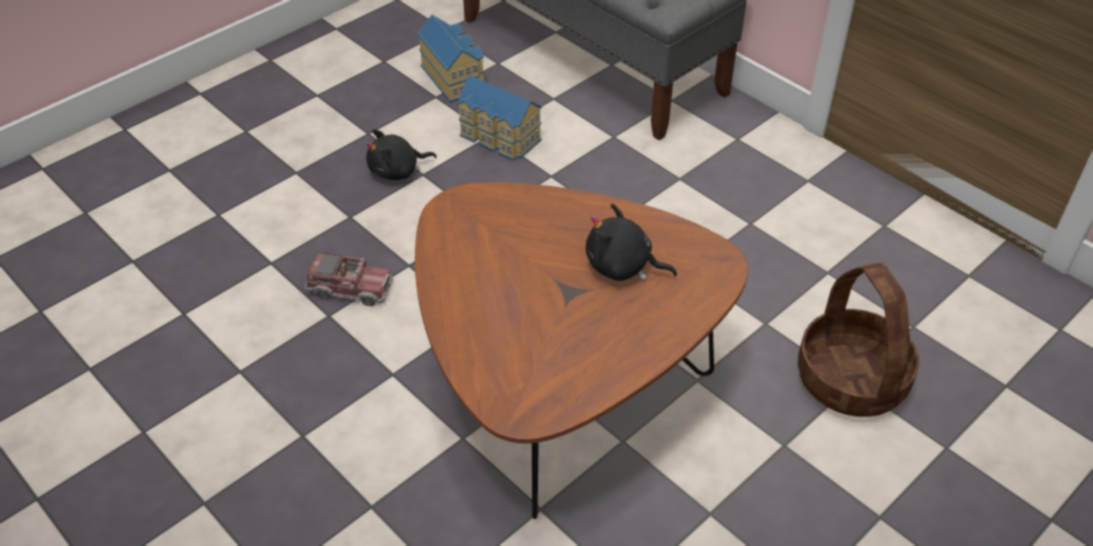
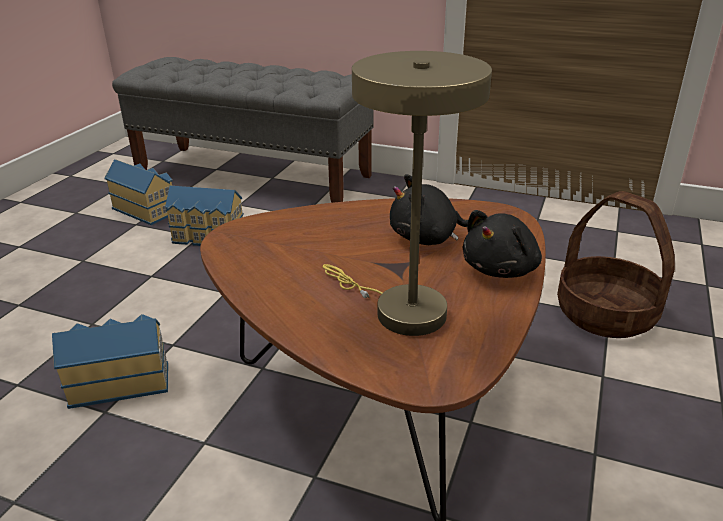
camera: 25 degrees left, 15 degrees down
toy truck [304,251,393,306] -> toy house [52,314,168,409]
black plush toy [366,129,437,180] -> black plush toy moved to [462,210,542,278]
none -> beige table lamp [323,51,492,336]

